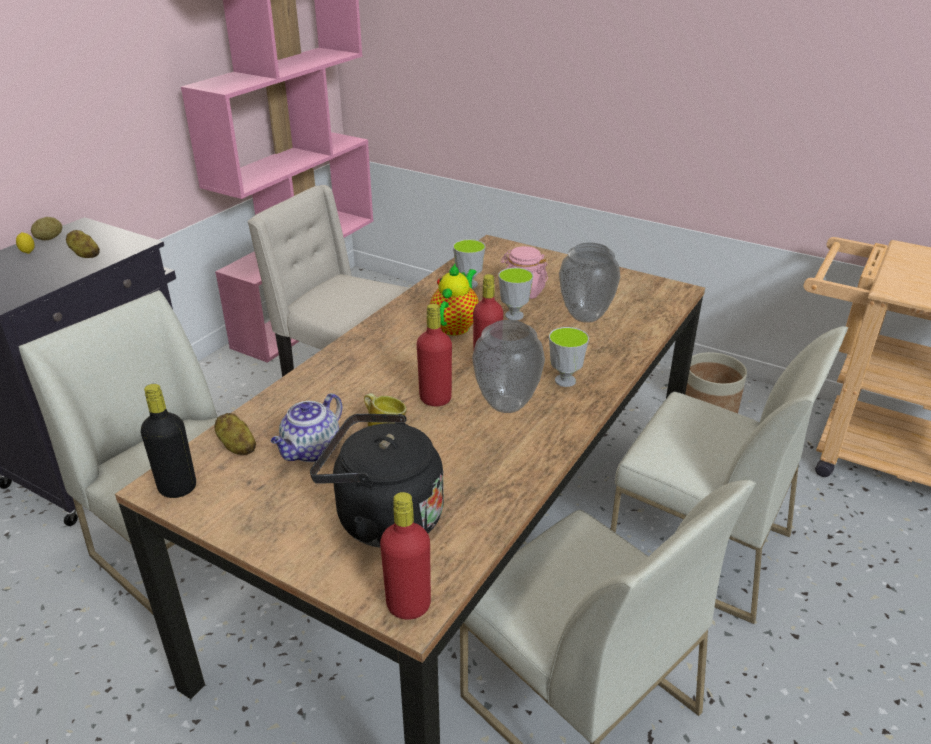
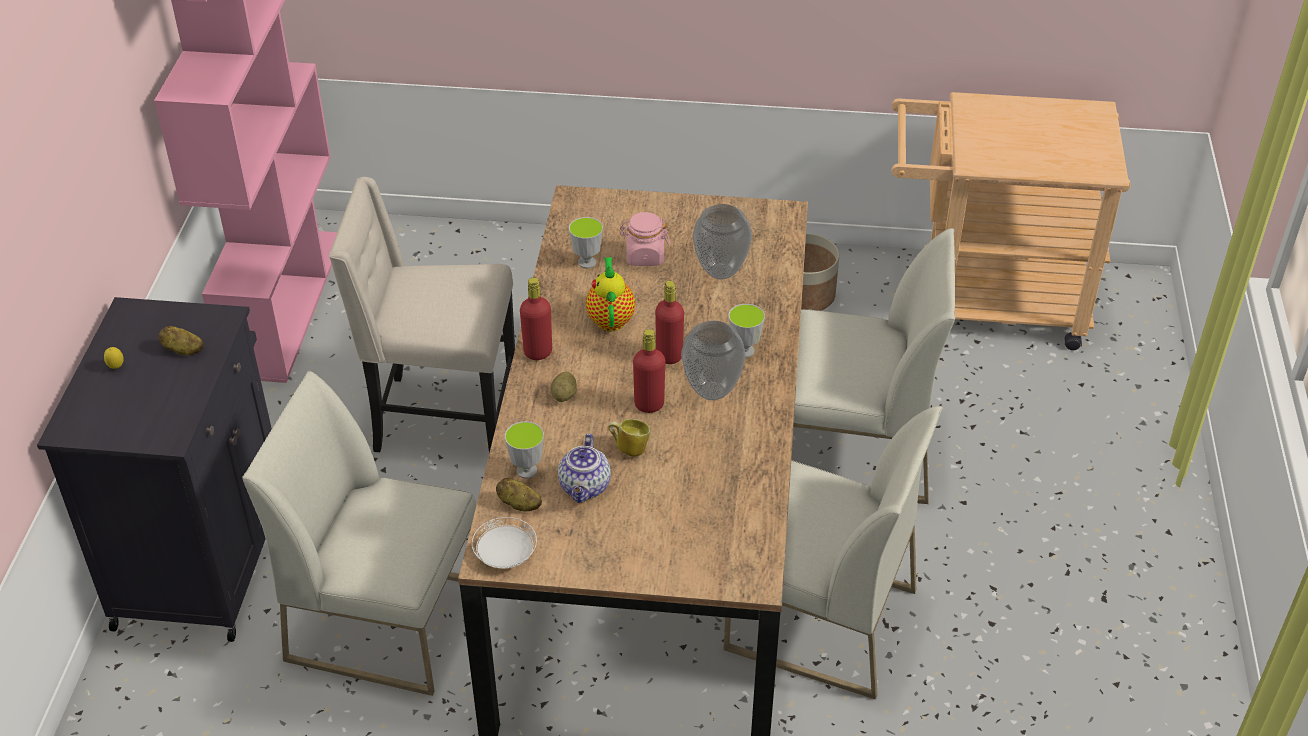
camera: 25 degrees left, 10 degrees up
potato [31,217,62,240] -> potato moved to [551,372,577,402]
black bottle [141,384,196,498] -> white plate [472,517,537,569]
black kettle [310,414,444,548] -> none
red bottle [380,492,431,620] -> red bottle moved to [520,277,552,360]
cup [498,267,533,320] -> cup moved to [505,421,544,479]

